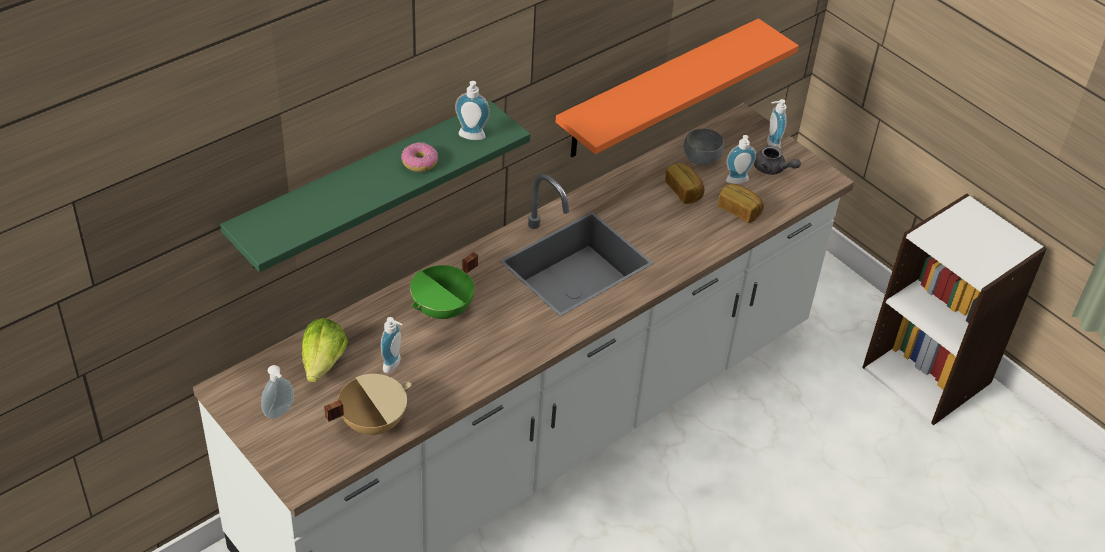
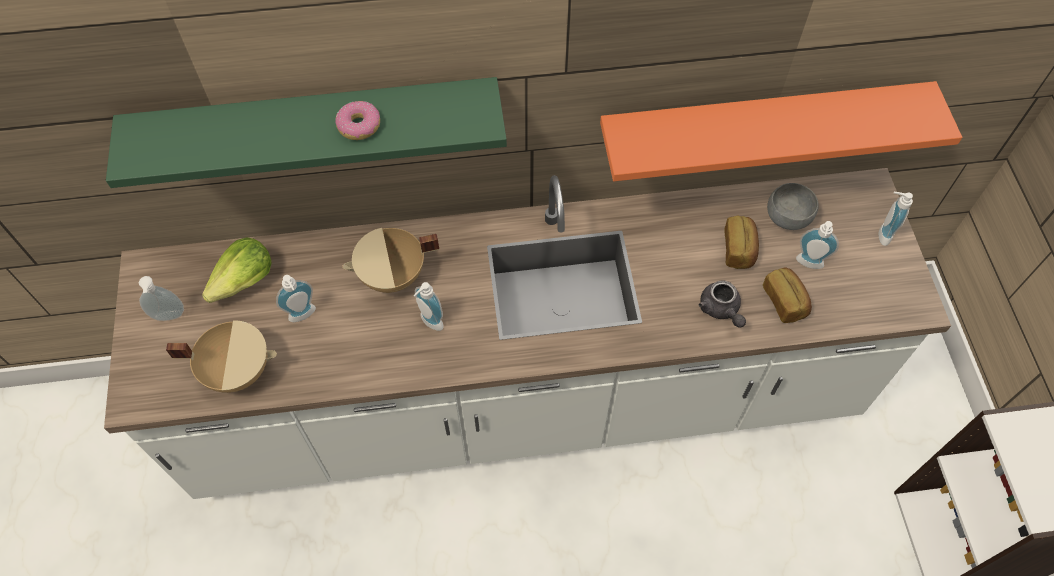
camera: 35 degrees right, 15 degrees up
green cooking pot [410,252,478,319] -> beige cooking pot [342,228,439,293]
soap dispenser [455,81,490,140] -> soap dispenser moved to [414,282,444,331]
grey teapot [754,145,801,175] -> grey teapot moved to [699,280,746,328]

